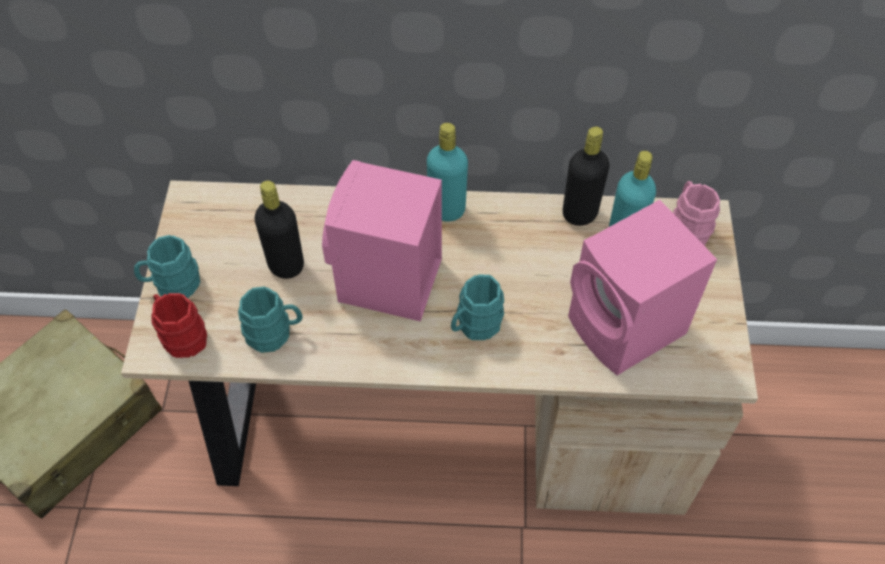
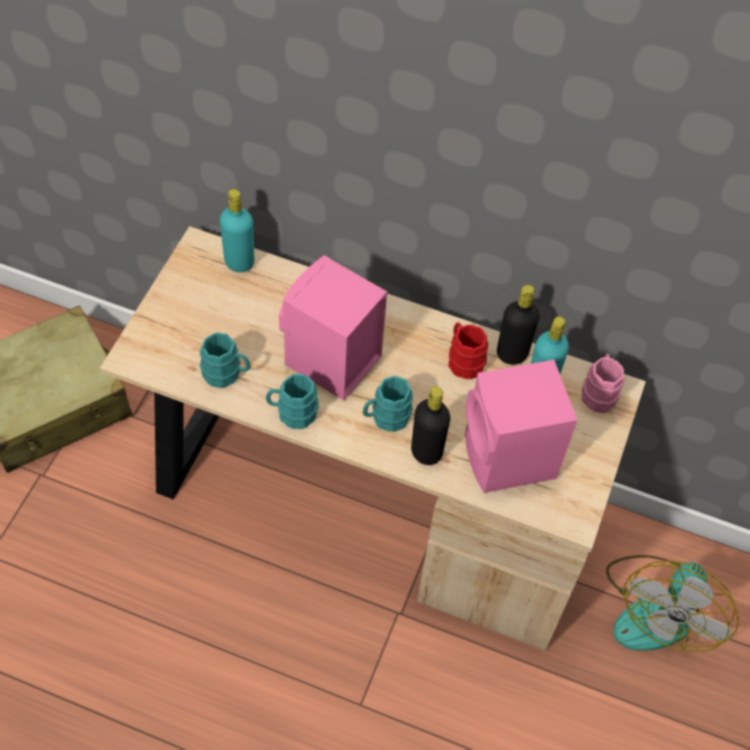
camera: 15 degrees right, 0 degrees up
turquoise mug [134,235,201,298] -> turquoise mug moved to [266,374,319,429]
red mug [151,293,207,358] -> red mug moved to [448,322,488,379]
black bottle [255,181,304,279] -> black bottle moved to [411,386,450,465]
turquoise bottle [427,123,468,222] -> turquoise bottle moved to [220,189,255,272]
none -> fan [606,555,739,652]

